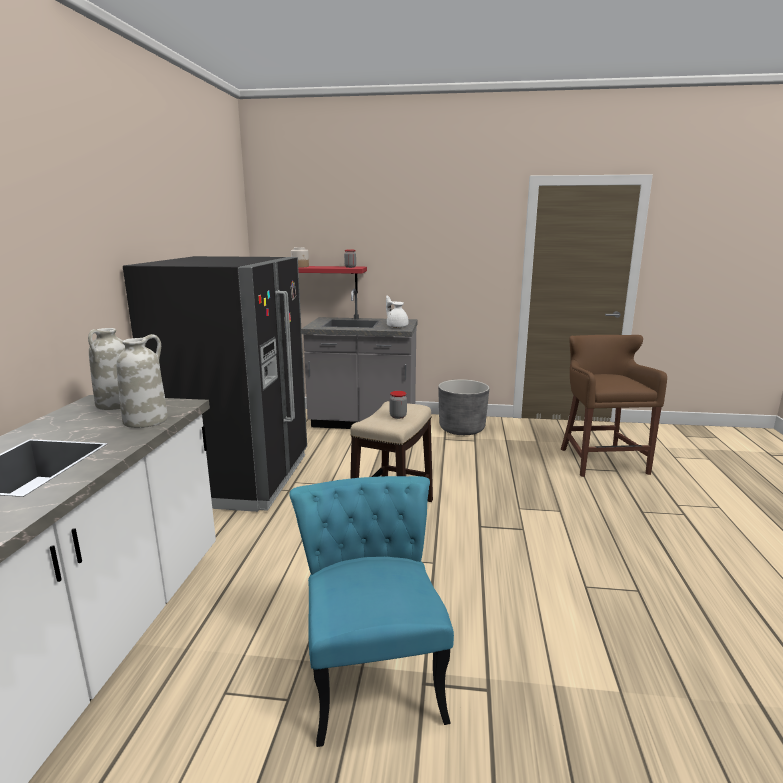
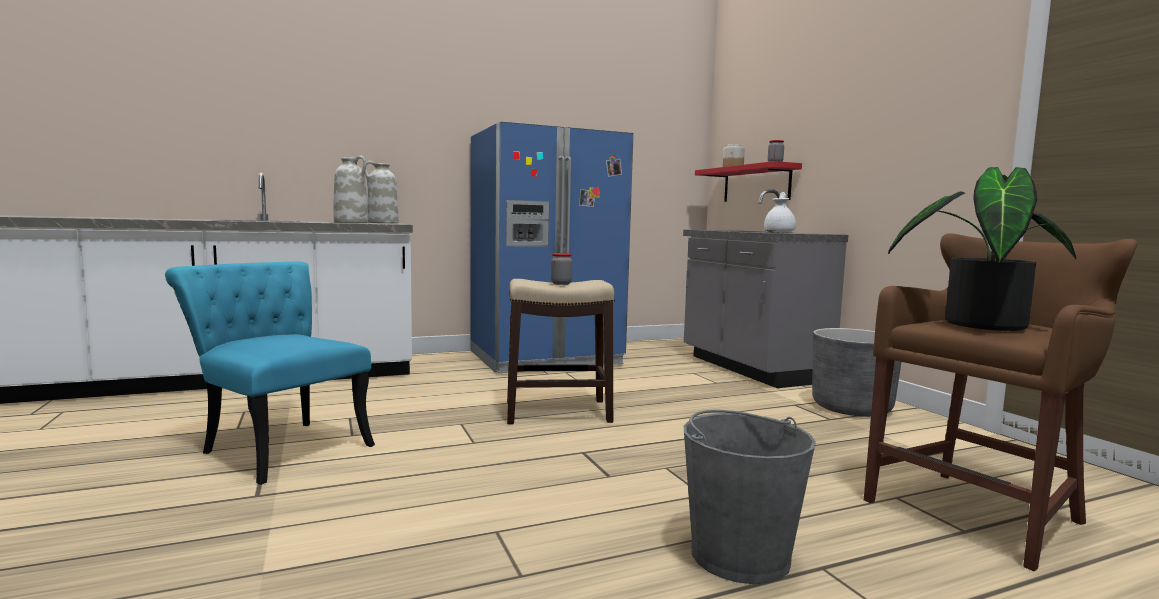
camera: 60 degrees right, 10 degrees down
black fridge [123,256,307,512] -> blue fridge [470,121,634,373]
turquoise chair [290,476,454,747] -> turquoise chair turned 105 degrees counterclockwise [165,262,375,485]
none -> grey bucket [684,410,816,584]
none -> potted plant [888,167,1076,331]

